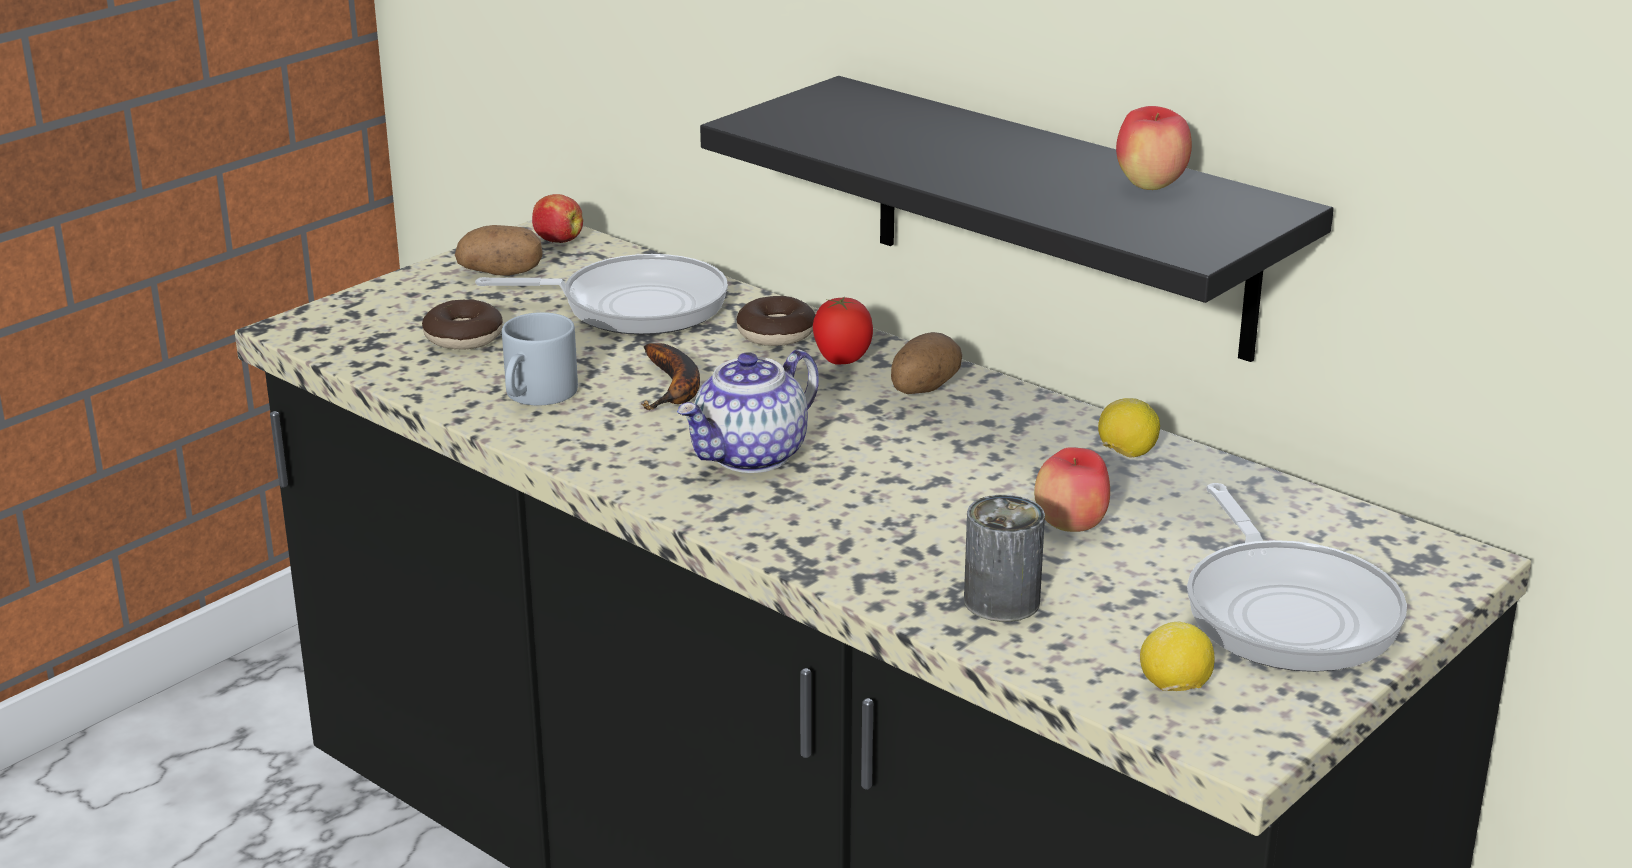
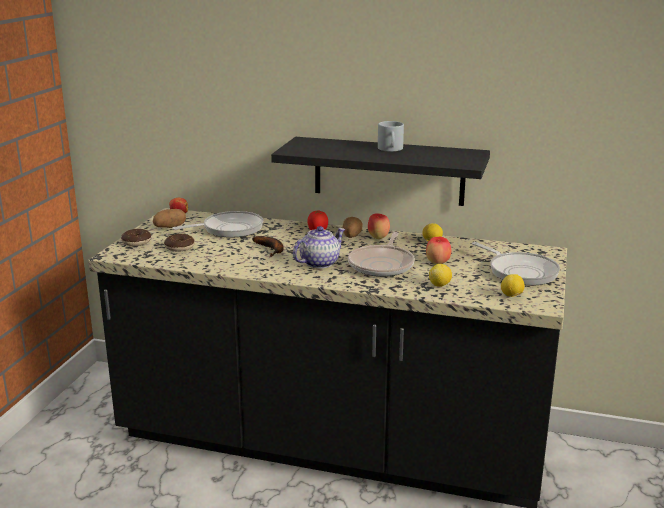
camera: 25 degrees left, 5 degrees down
grey mug [502,312,578,406] -> grey mug moved to [378,121,404,151]
teapot [677,349,819,473] -> teapot turned 150 degrees counterclockwise [293,226,345,269]
donut [737,296,815,346] -> donut moved to [121,229,151,246]
can [964,495,1045,622] -> lemon [429,264,452,287]
apple [1116,106,1192,190] -> apple moved to [368,213,390,239]
none -> frying pan [348,232,415,277]

